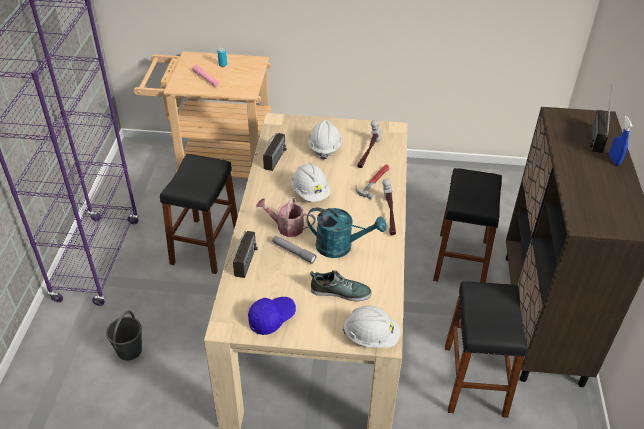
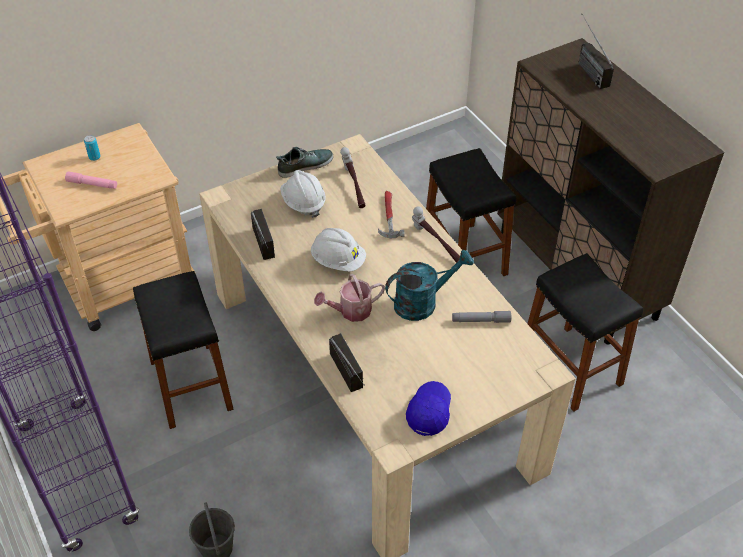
camera: 35 degrees left, 5 degrees up
grey flashlight [272,236,317,264] -> grey flashlight moved to [452,311,511,323]
shoe [310,270,372,301] -> shoe moved to [276,147,333,178]
white hard hat [343,306,400,348] -> none
blue spray bottle [609,116,633,165] -> none

